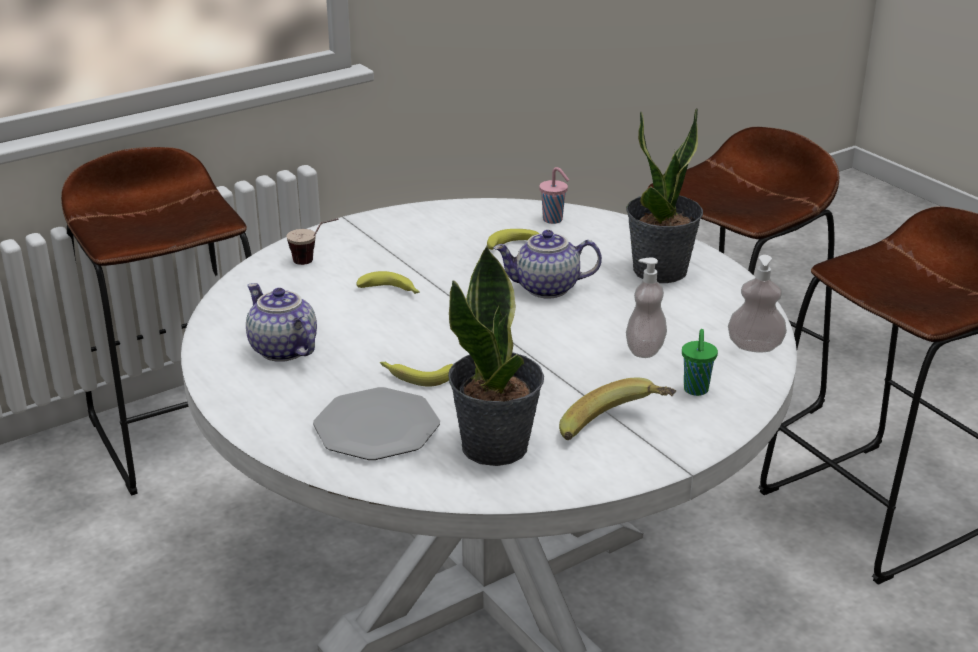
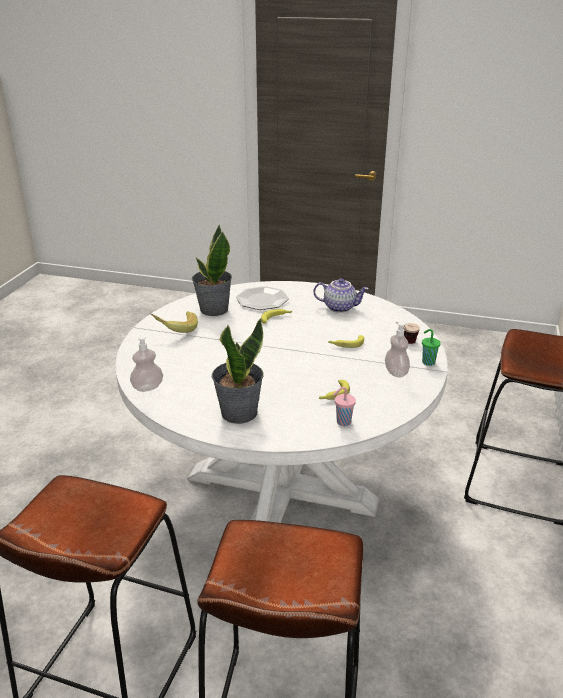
camera: 140 degrees right, 0 degrees up
teapot [493,230,602,298] -> none
soap dispenser [626,258,667,358] -> soap dispenser moved to [385,322,410,377]
green cup [682,329,718,396] -> green cup moved to [422,329,441,366]

